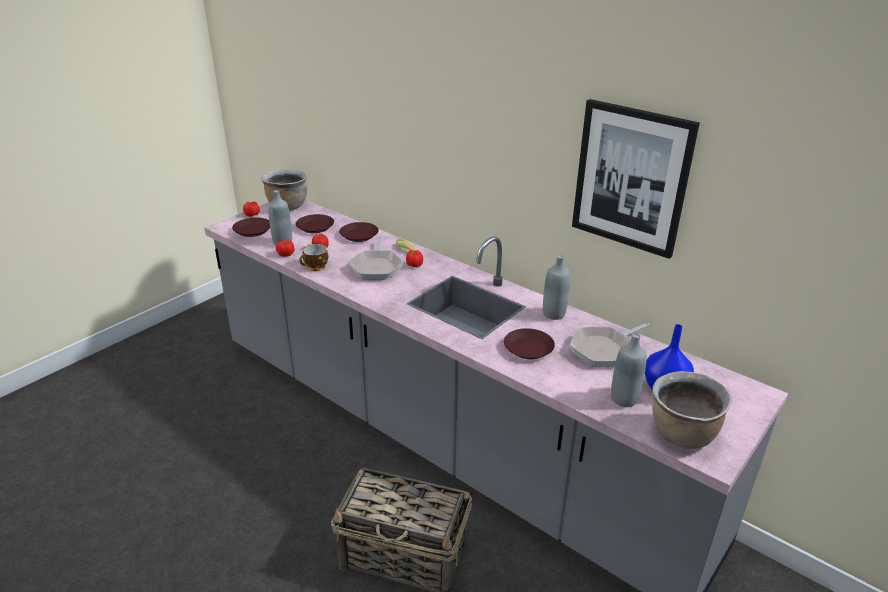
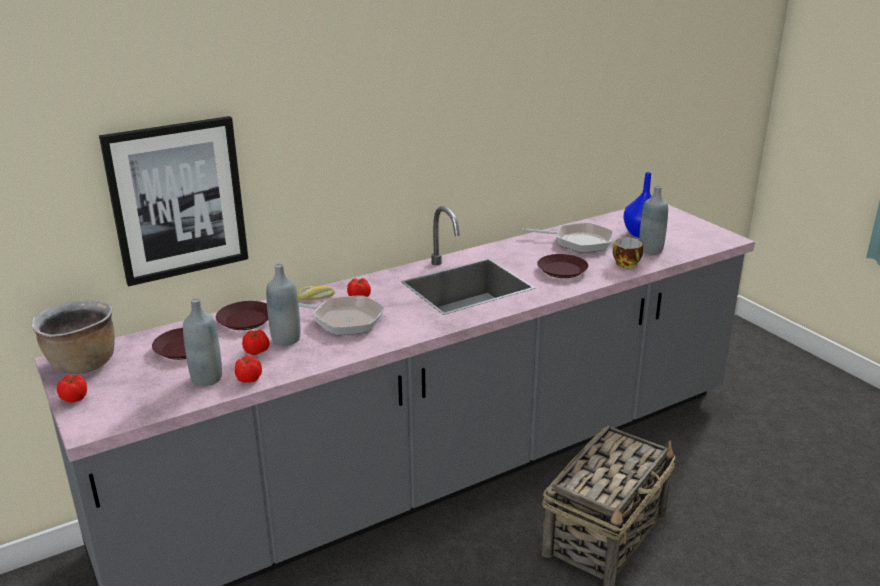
camera: 70 degrees left, 5 degrees down
brown plate [232,218,270,237] -> none
cup [299,244,328,271] -> cup moved to [613,237,643,268]
grey bottle [543,255,570,320] -> grey bottle moved to [266,264,301,346]
frying pan [570,322,650,367] -> frying pan turned 60 degrees counterclockwise [522,223,613,253]
picture [572,99,700,259] -> picture moved to [99,116,248,286]
brown cooking pot [652,371,732,449] -> none

